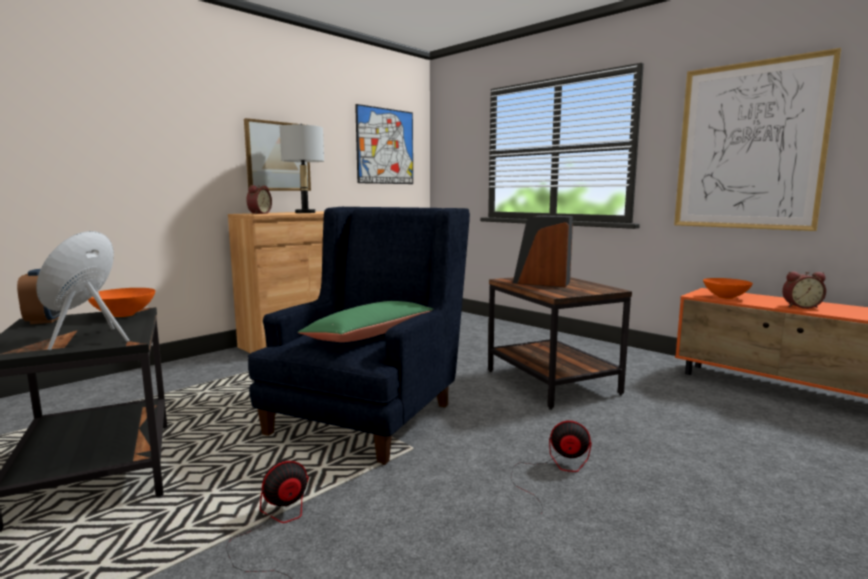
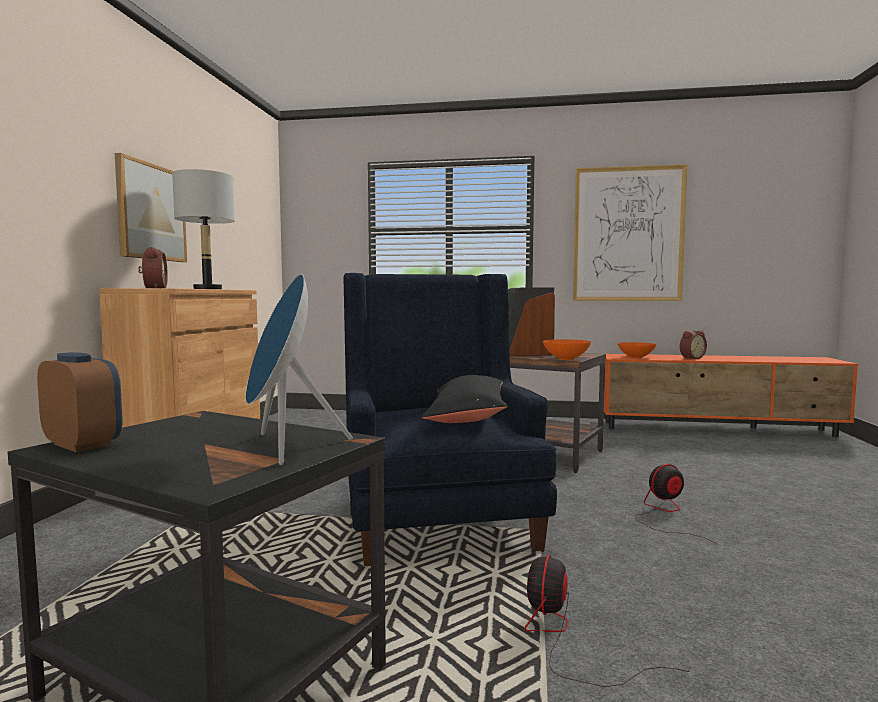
camera: 35 degrees left, 5 degrees down
orange bowl [88,288,155,317] -> orange bowl moved to [543,339,591,360]
green pillow [298,301,433,342] -> black pillow [422,375,507,423]
picture [355,104,413,184] -> none

